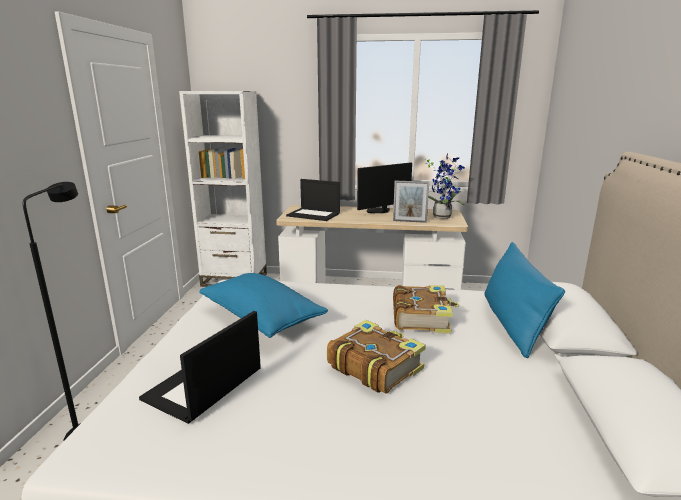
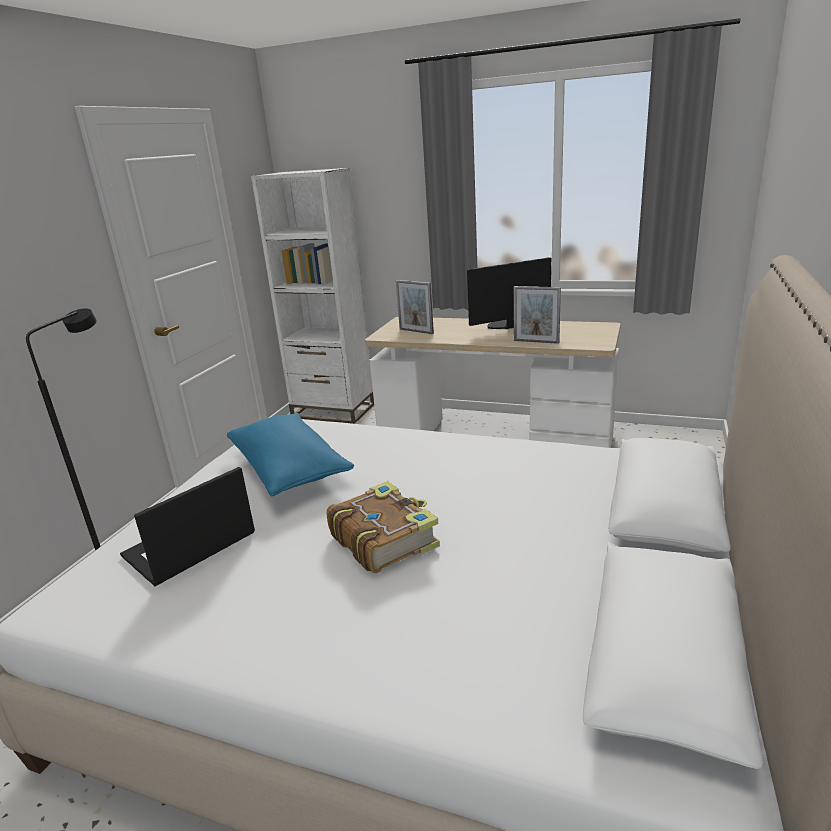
camera: 15 degrees right, 5 degrees up
laptop [286,179,340,221] -> picture frame [396,280,434,334]
book [393,285,460,334] -> none
potted plant [424,154,465,219] -> none
blue pillow [484,242,565,358] -> none

